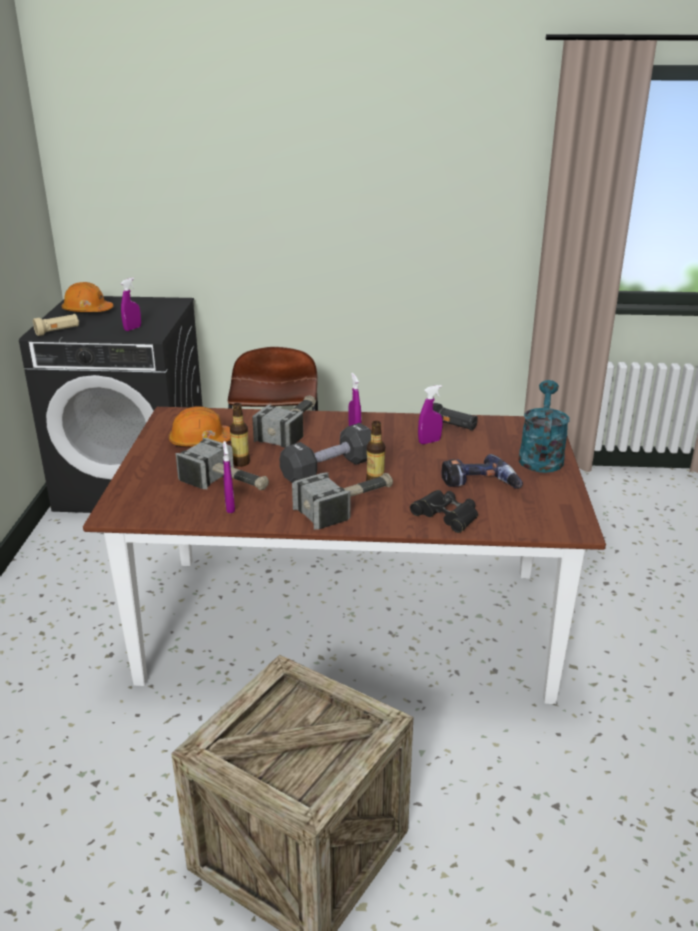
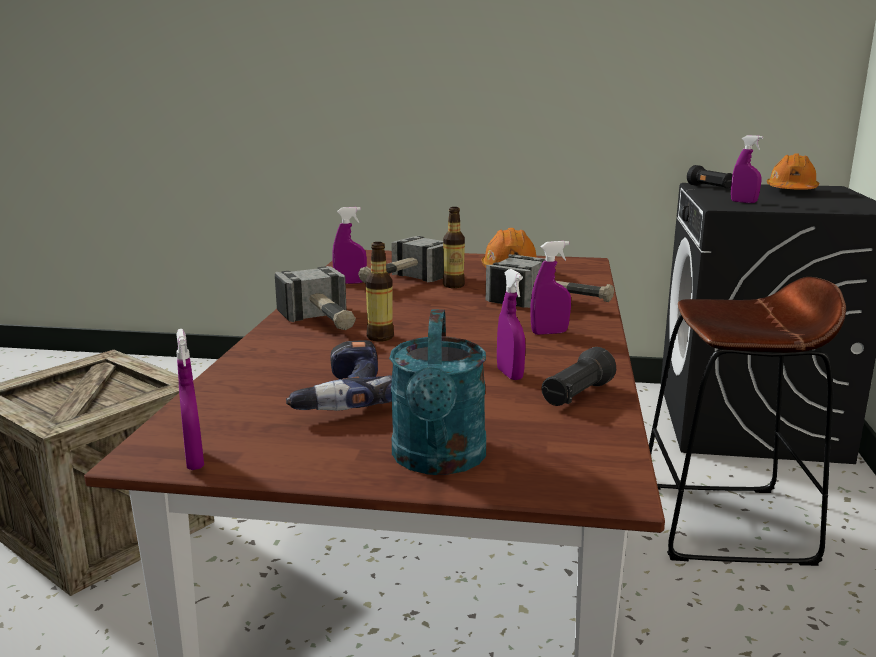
camera: 95 degrees right, 10 degrees down
beige flashlight [33,314,79,336] -> black flashlight [687,165,733,188]
black dumbbell [280,423,371,483] -> none
black binoculars [410,490,478,533] -> none
turquoise watering can [518,380,570,473] -> turquoise watering can turned 75 degrees clockwise [389,310,486,475]
none -> purple spray bottle [176,329,204,470]

